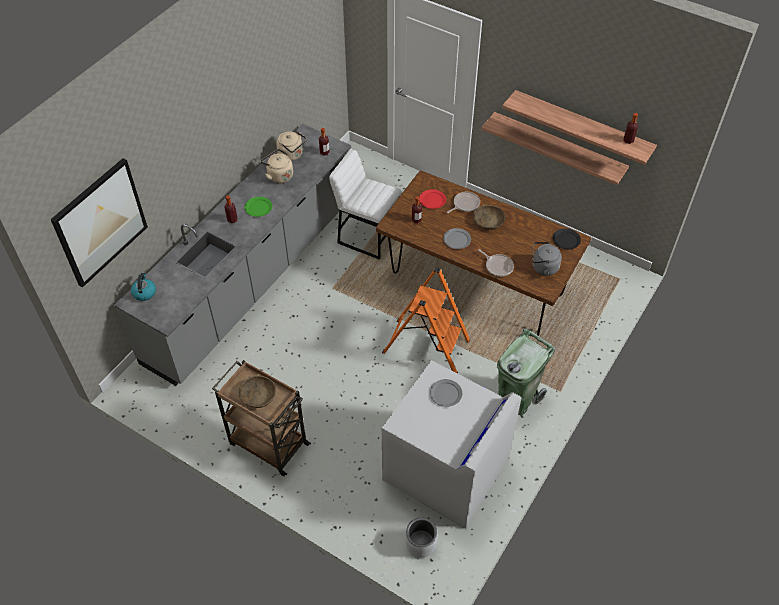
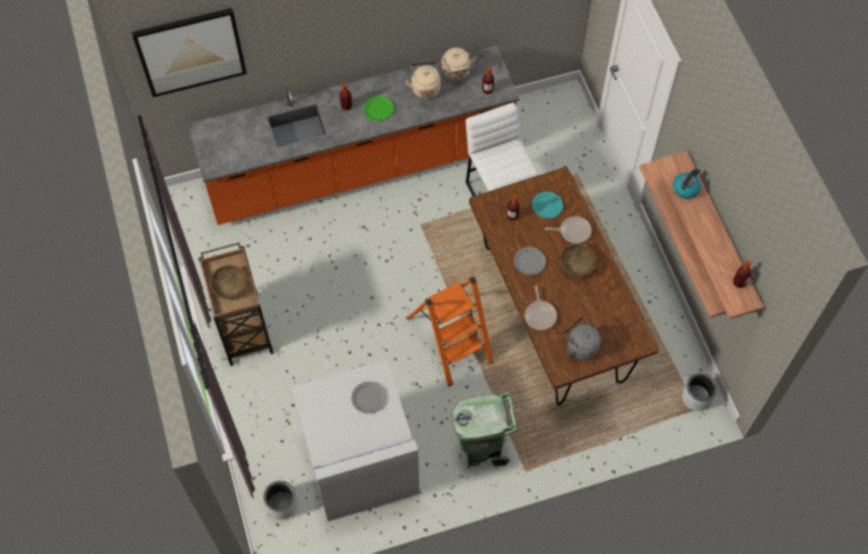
camera: 40 degrees right, 10 degrees up
grey counter [114,124,351,386] -> orange counter [188,46,520,225]
kettle [131,272,156,301] -> kettle moved to [673,168,701,199]
red plate [419,189,446,209] -> turquoise plate [532,192,563,219]
black plate [553,228,581,249] -> none
none -> grey planter [682,373,717,411]

